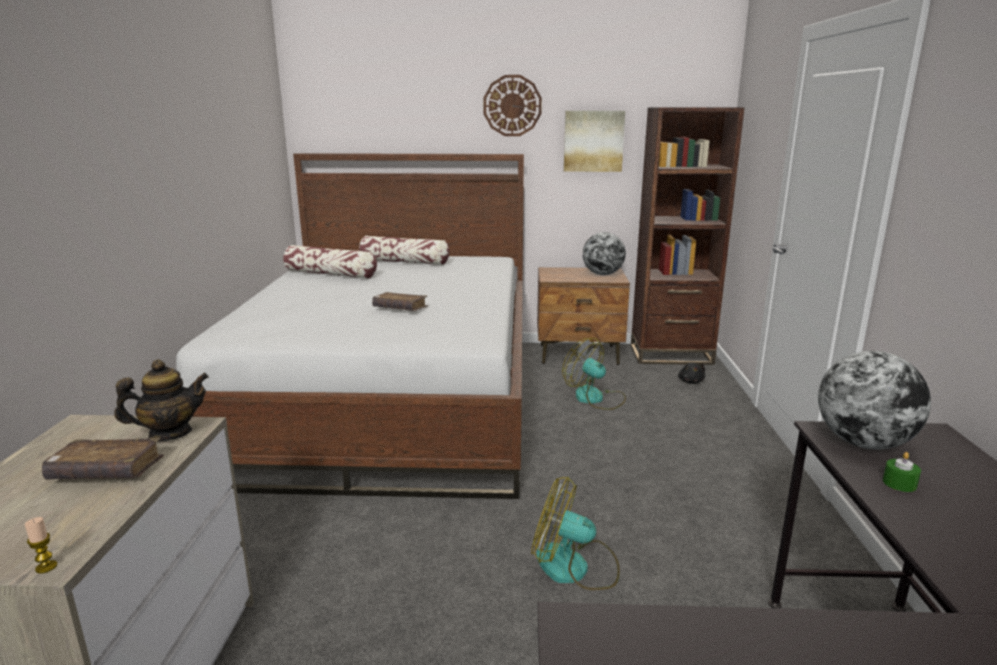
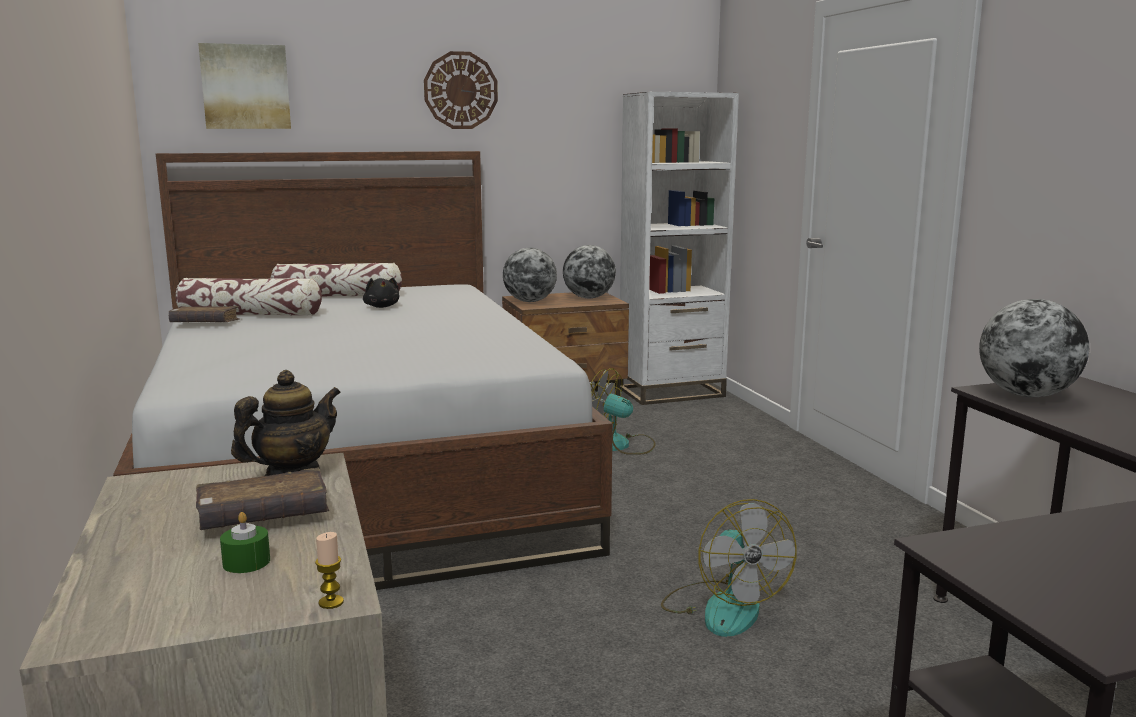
camera: 20 degrees left, 5 degrees down
brown book [372,292,428,311] -> brown book moved to [169,306,240,322]
fan [531,477,620,590] -> fan turned 105 degrees counterclockwise [661,499,797,637]
picture [564,111,625,172] -> picture moved to [198,43,291,129]
brown bookcase [631,107,744,365] -> white bookcase [619,92,739,405]
black plush toy [678,363,705,384] -> black plush toy moved to [363,277,399,308]
green candle [883,452,921,492] -> green candle moved to [220,512,270,573]
none -> globe [503,248,557,302]

